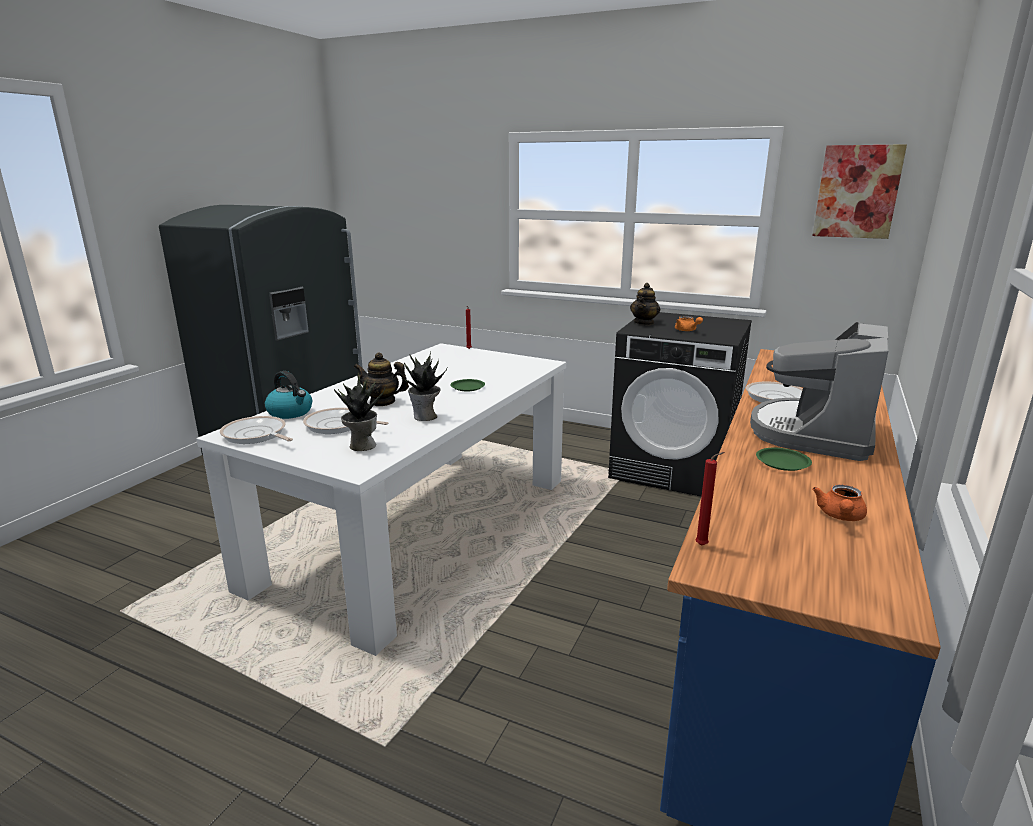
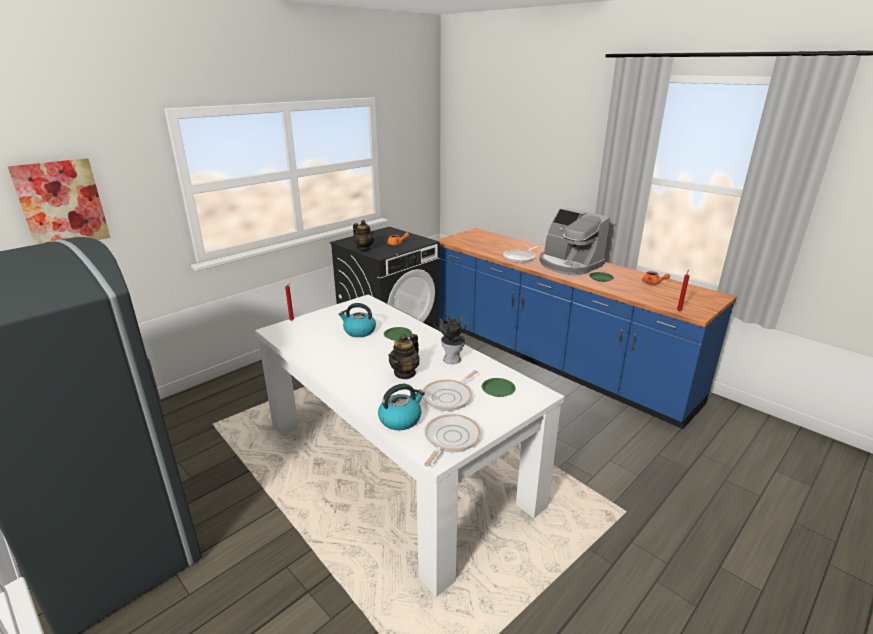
camera: 70 degrees left, 5 degrees up
frying pan [220,416,293,444] -> frying pan turned 150 degrees clockwise [424,414,481,466]
potted plant [334,373,386,451] -> green plate [482,378,515,397]
picture [812,144,907,239] -> picture moved to [7,158,111,245]
none -> kettle [339,303,376,337]

